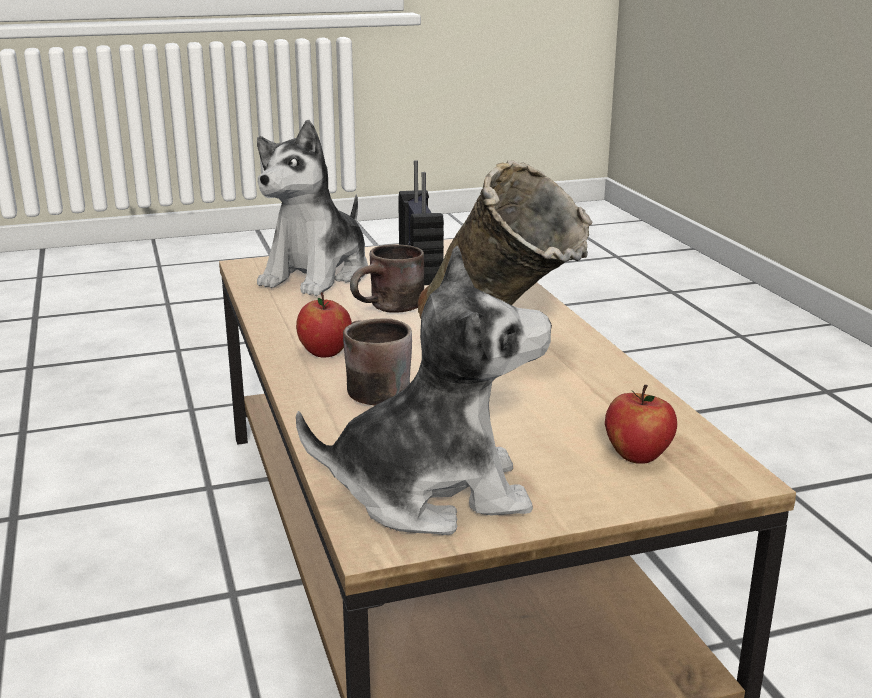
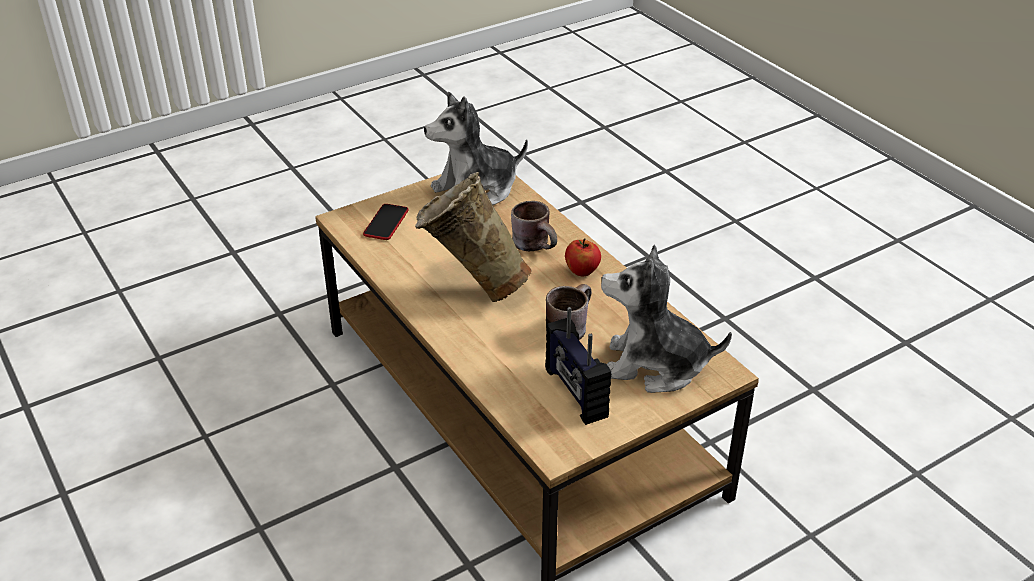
camera: 165 degrees right, 15 degrees up
plush toy [257,120,368,296] -> plush toy turned 90 degrees counterclockwise [601,244,732,393]
apple [605,385,677,464] -> phone [363,204,409,240]

